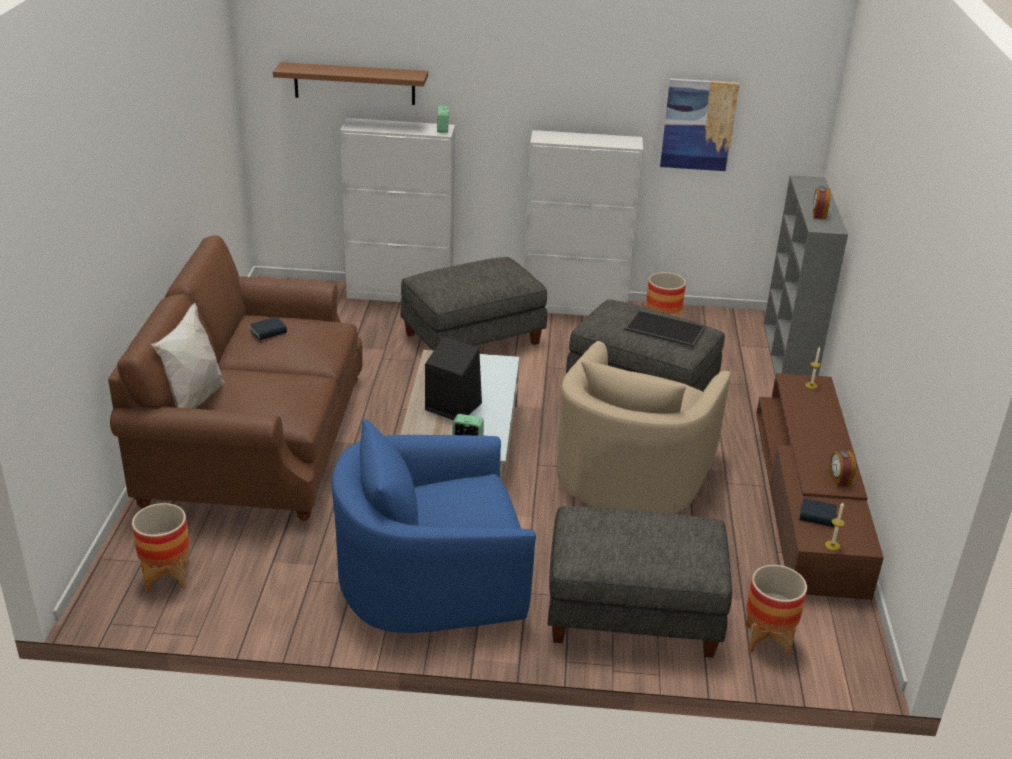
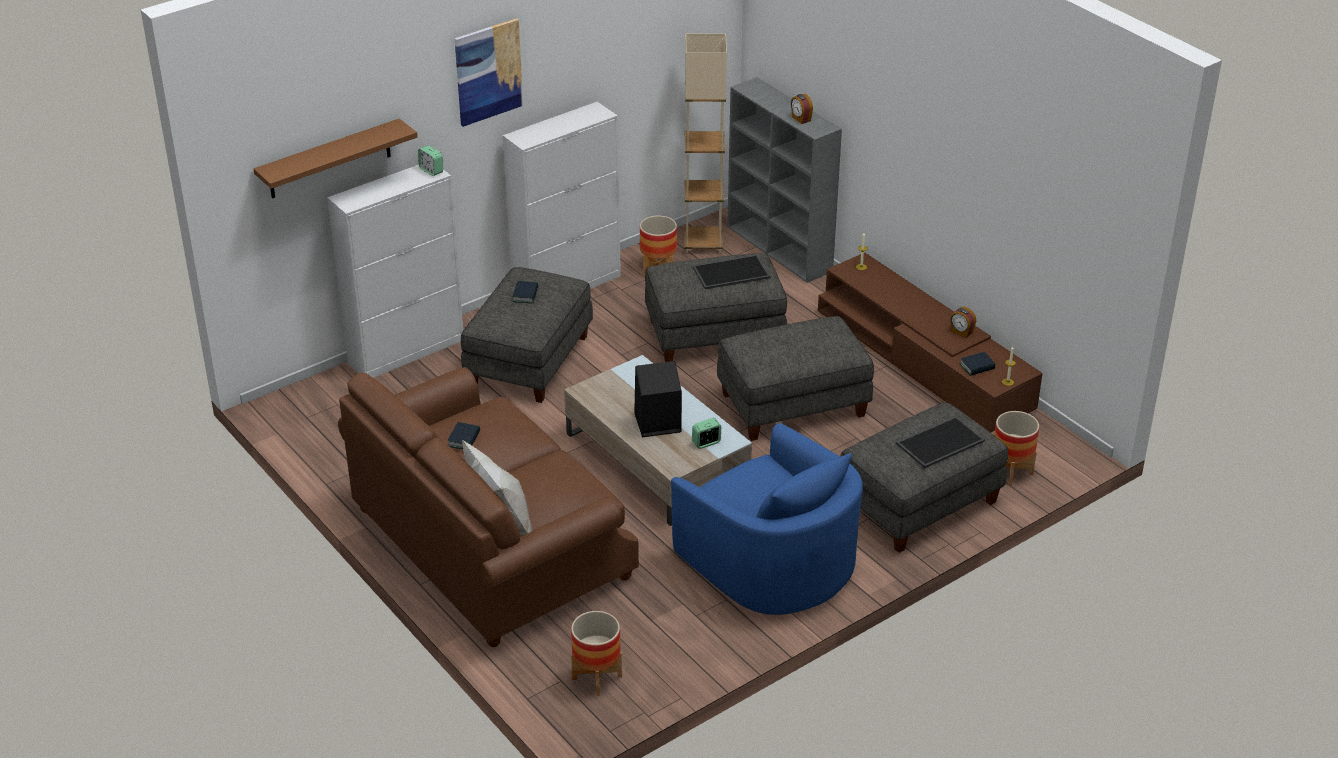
camera: 40 degrees left, 5 degrees up
blue armchair [332,419,536,633] -> blue armchair turned 75 degrees counterclockwise [671,423,863,615]
beige armchair [557,341,731,514] -> grey ottoman [717,316,874,441]
picture [660,79,740,171] -> picture moved to [455,18,523,127]
none -> book [512,281,538,304]
none -> beige floor lamp [684,34,727,253]
none -> tray [896,416,985,468]

